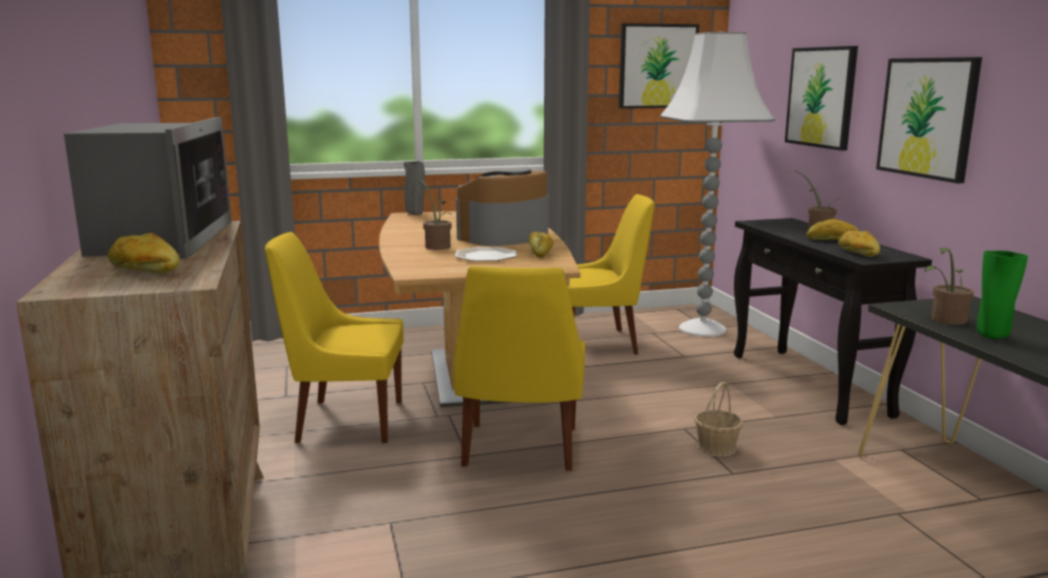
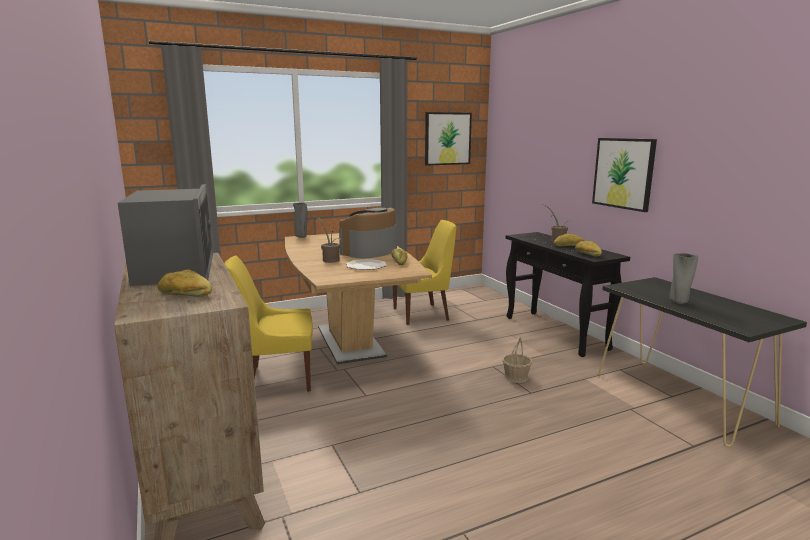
camera: 10 degrees left, 0 degrees up
yellow chair [454,266,585,471] -> none
white floor lamp [660,31,775,337] -> none
picture [785,46,858,151] -> none
potted plant [925,248,974,325] -> none
green vase [976,250,1028,339] -> grey vase [670,253,698,304]

